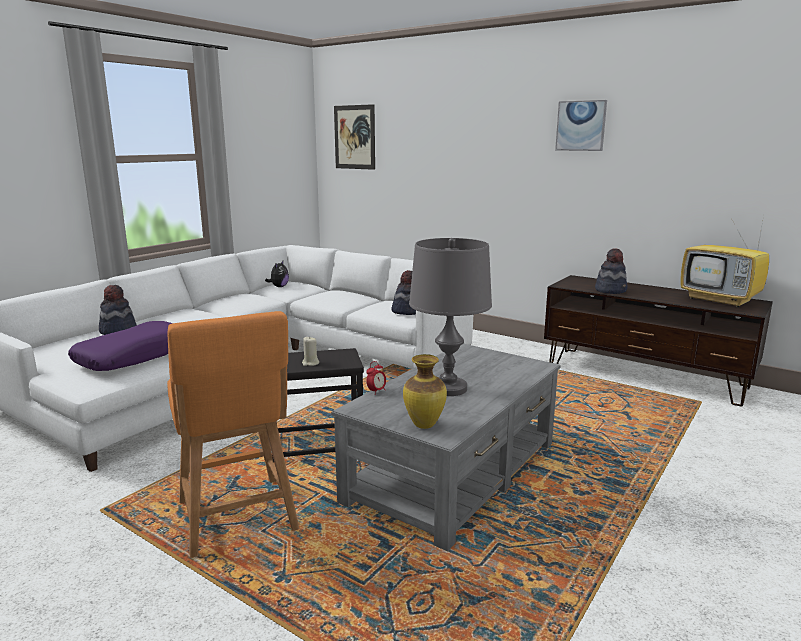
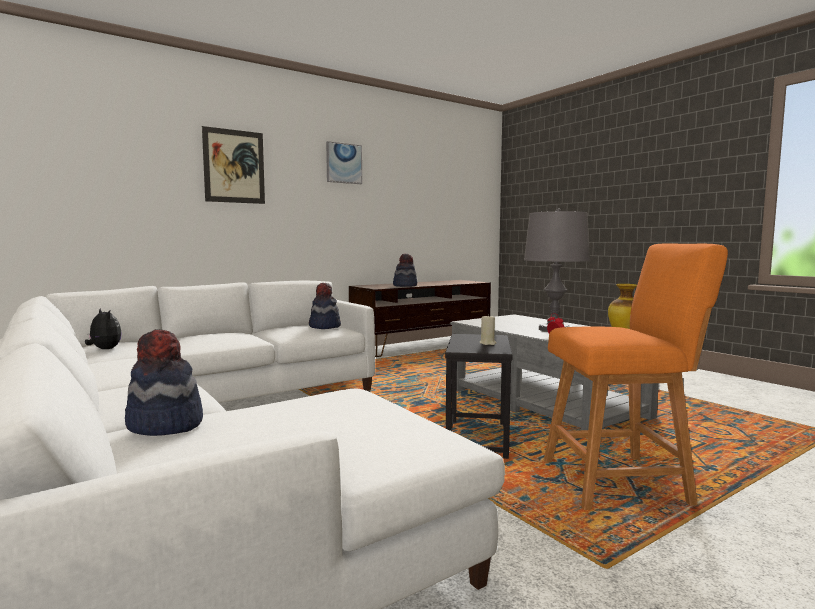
camera: 70 degrees left, 10 degrees down
purple pillow [68,321,173,371] -> none
picture [334,104,375,170] -> picture moved to [202,126,265,204]
television [680,216,769,308] -> none

